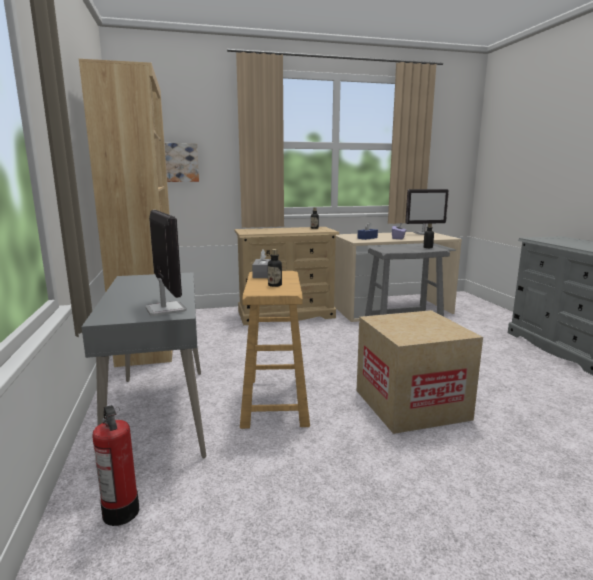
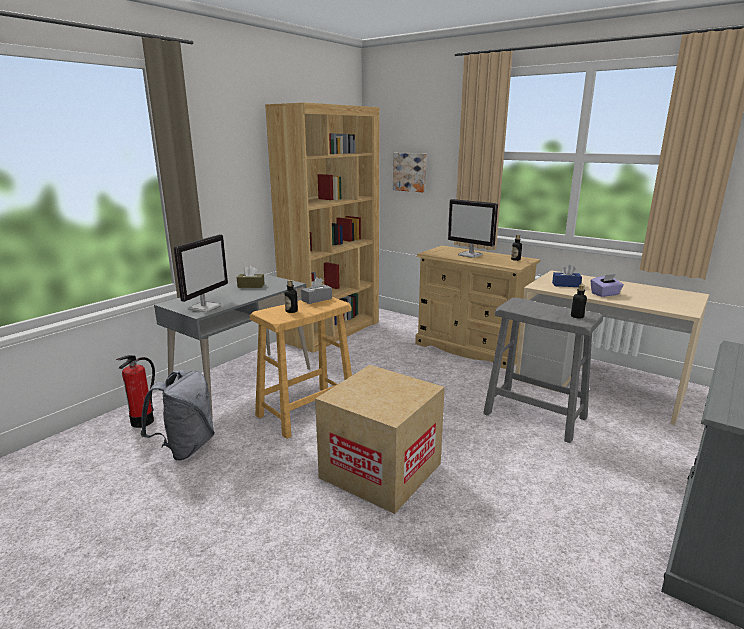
camera: 50 degrees right, 5 degrees up
monitor [405,189,449,235] -> monitor moved to [448,199,498,258]
none -> grey backpack [140,370,215,461]
none -> brown tissue box [237,265,265,288]

